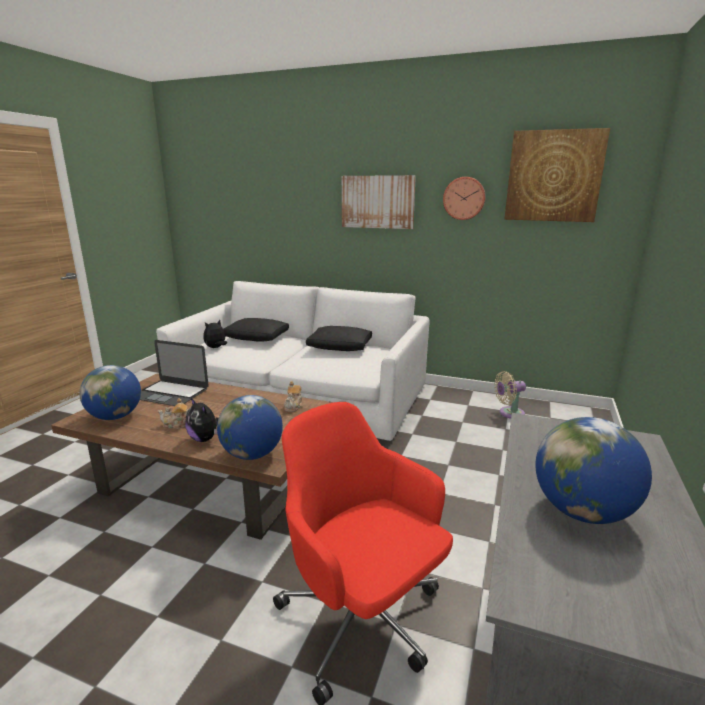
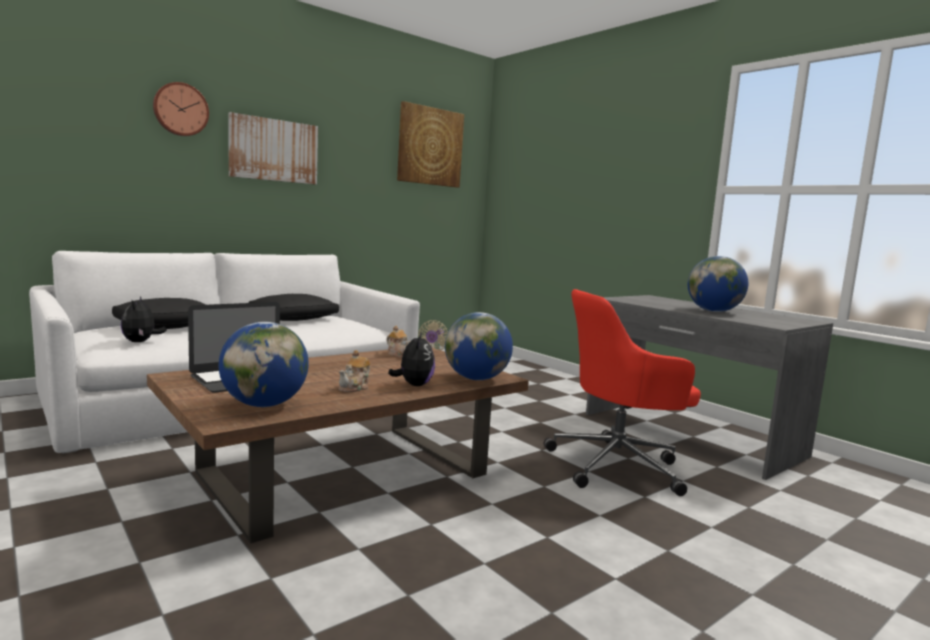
camera: 60 degrees left, 10 degrees down
plush toy [185,398,218,442] -> plush toy turned 75 degrees counterclockwise [388,332,435,386]
wall clock [443,177,486,220] -> wall clock moved to [153,82,209,136]

